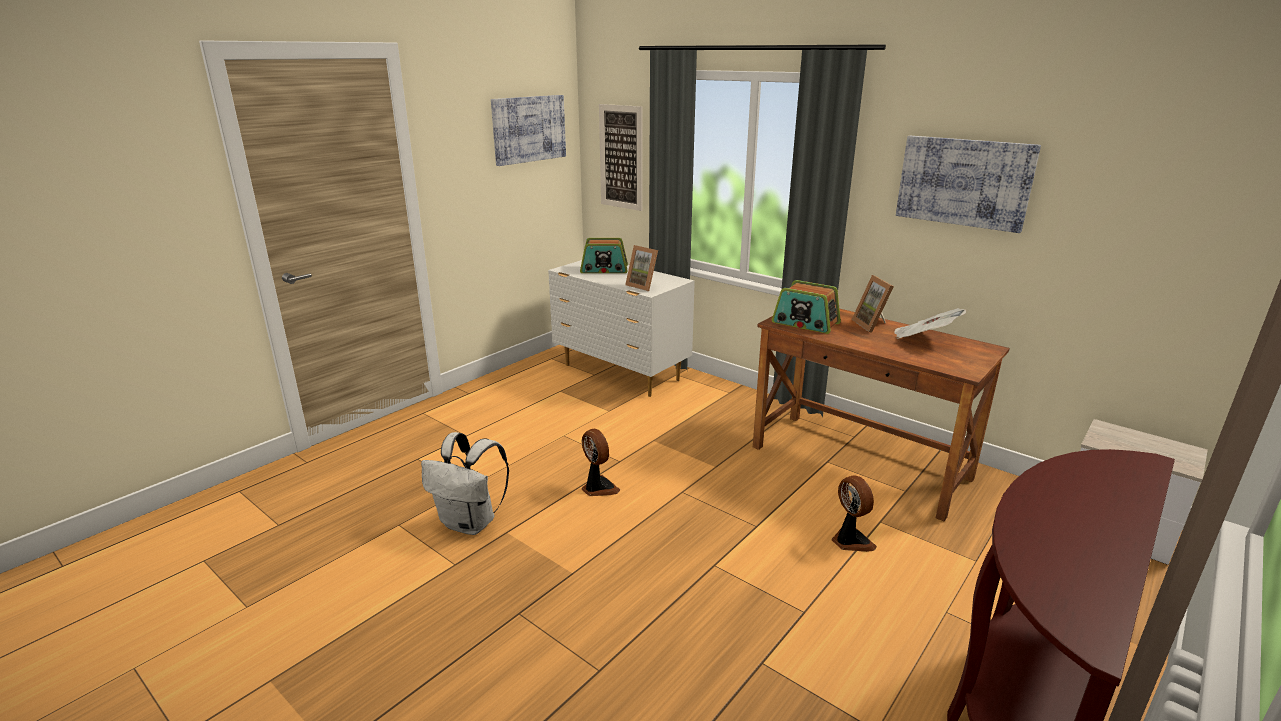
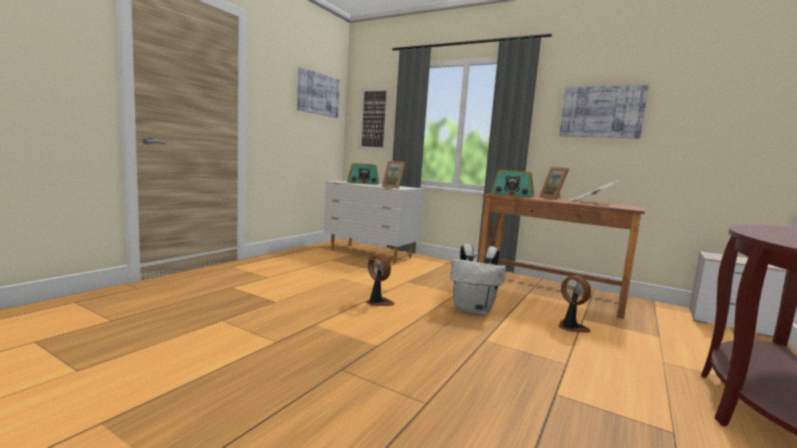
camera: 10 degrees left, 15 degrees down
white backpack [421,432,509,535] -> white backpack moved to [450,244,506,315]

